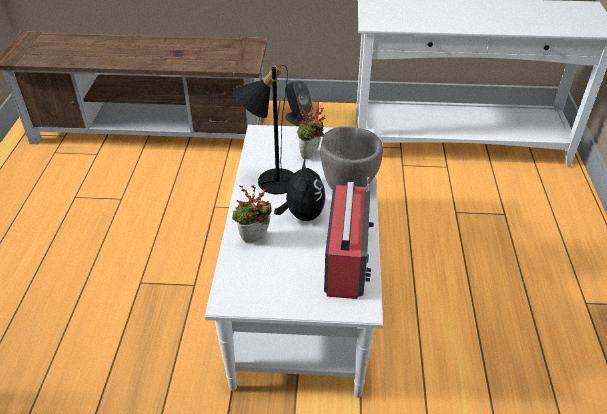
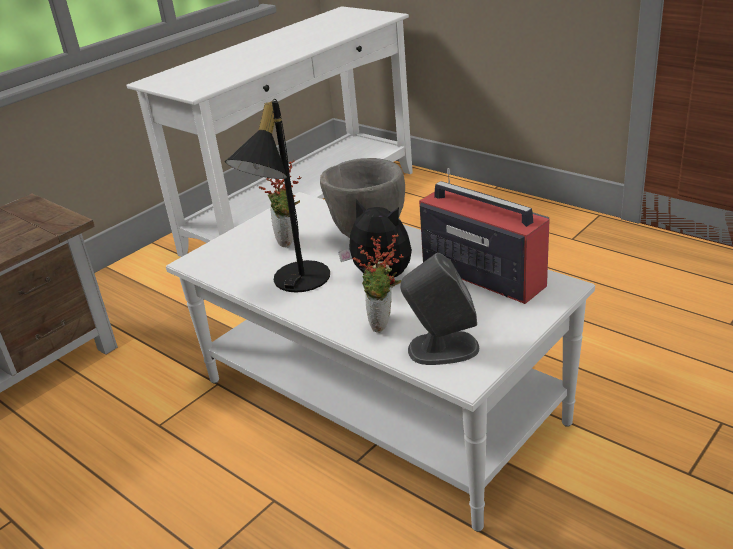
camera: 50 degrees left, 10 degrees down
grey speaker [285,80,312,126] -> grey speaker moved to [400,253,479,365]

